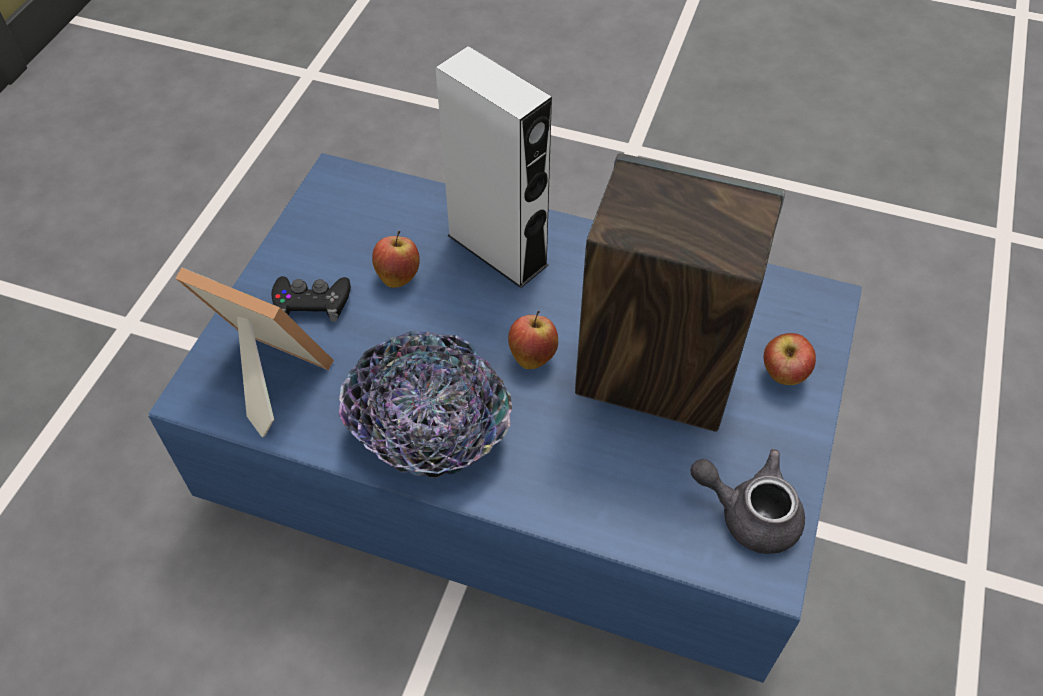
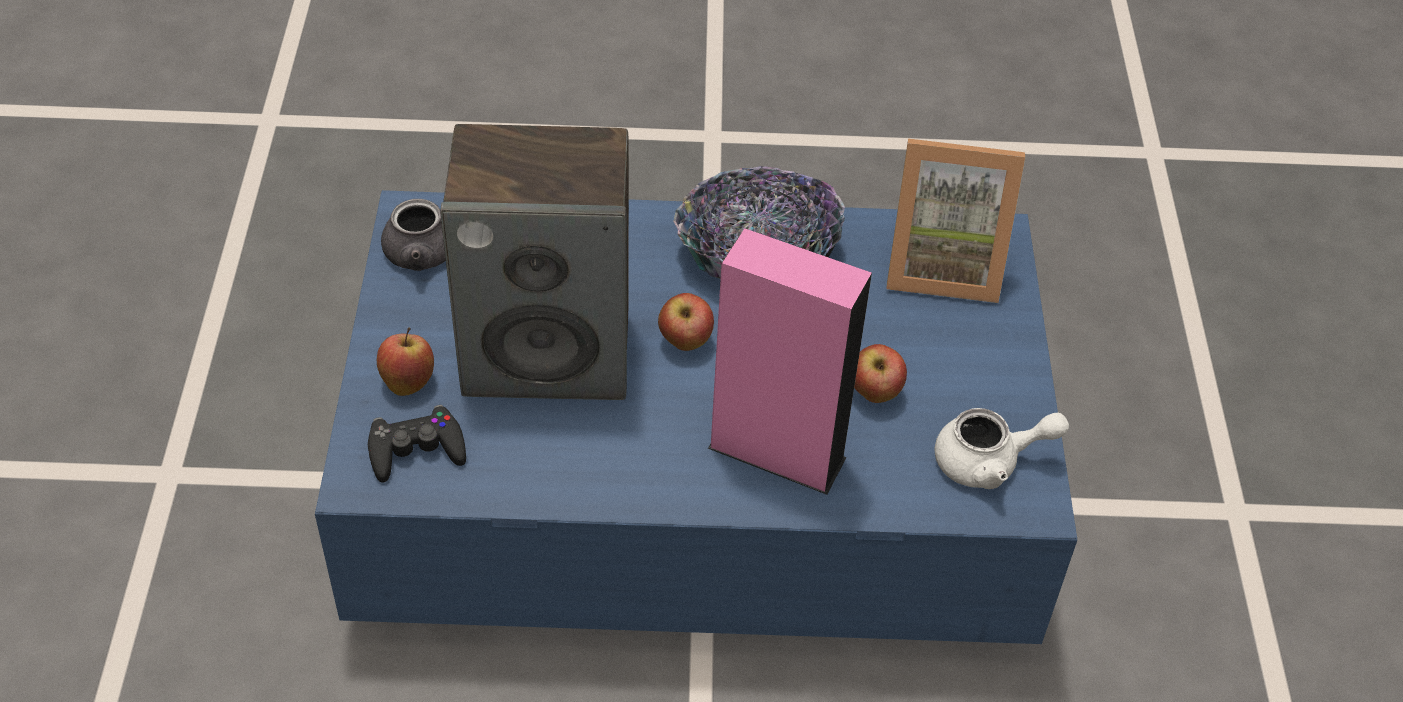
camera: 160 degrees right, 5 degrees down
black game controller [271,276,351,322] -> black game controller moved to [368,405,466,483]
grey speaker [436,46,552,288] -> pink speaker [708,228,872,495]
none -> white teapot [935,408,1069,489]

